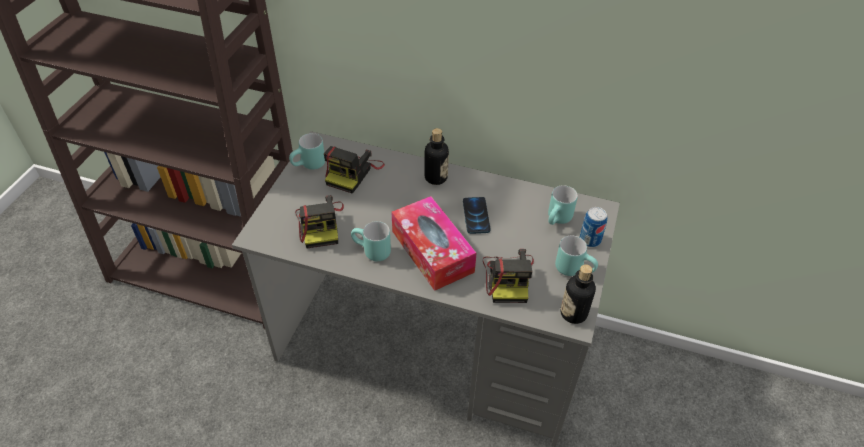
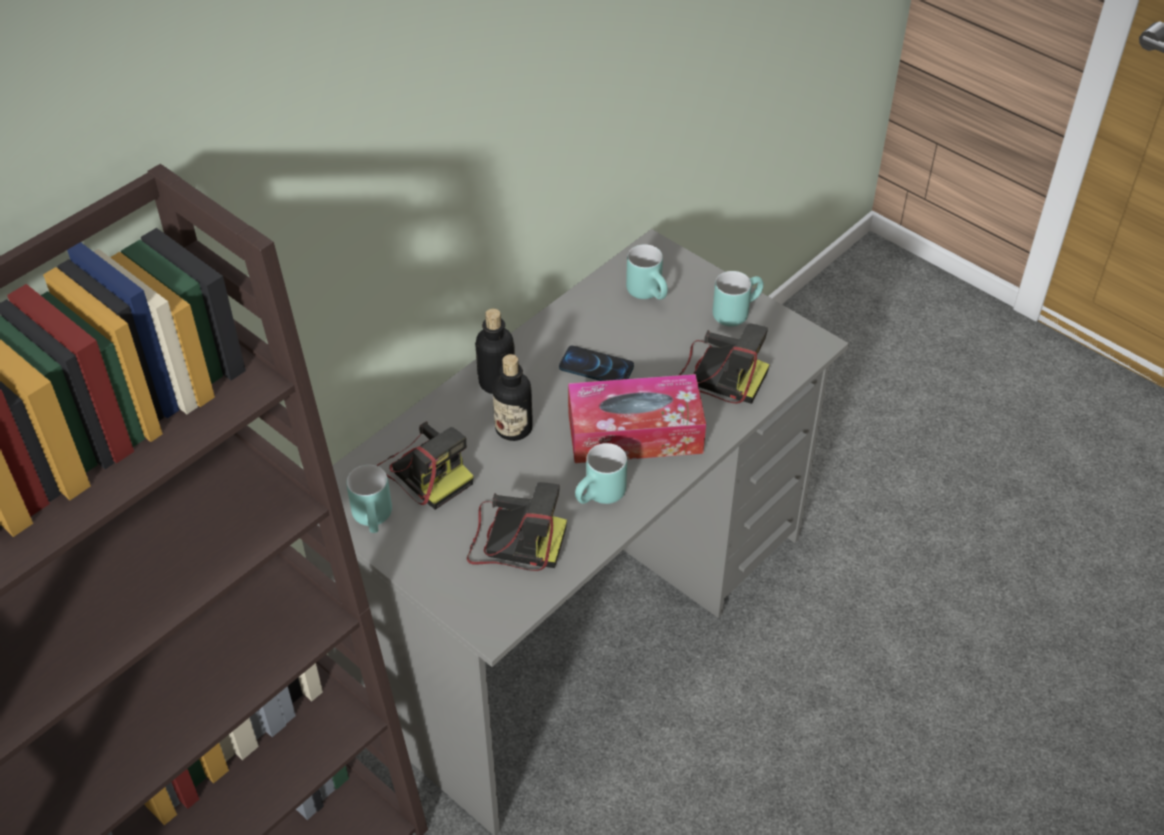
camera: 65 degrees left, 0 degrees up
bottle [561,264,596,324] -> bottle moved to [492,354,533,441]
can [580,207,608,247] -> none

